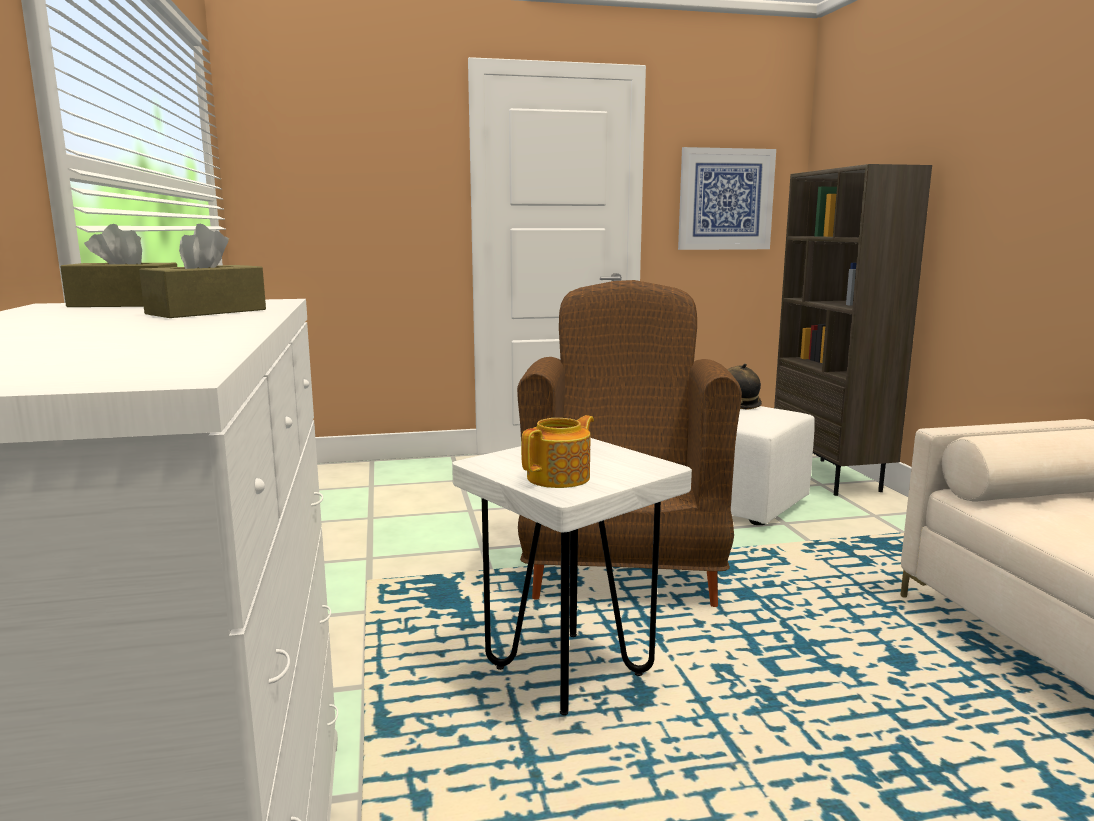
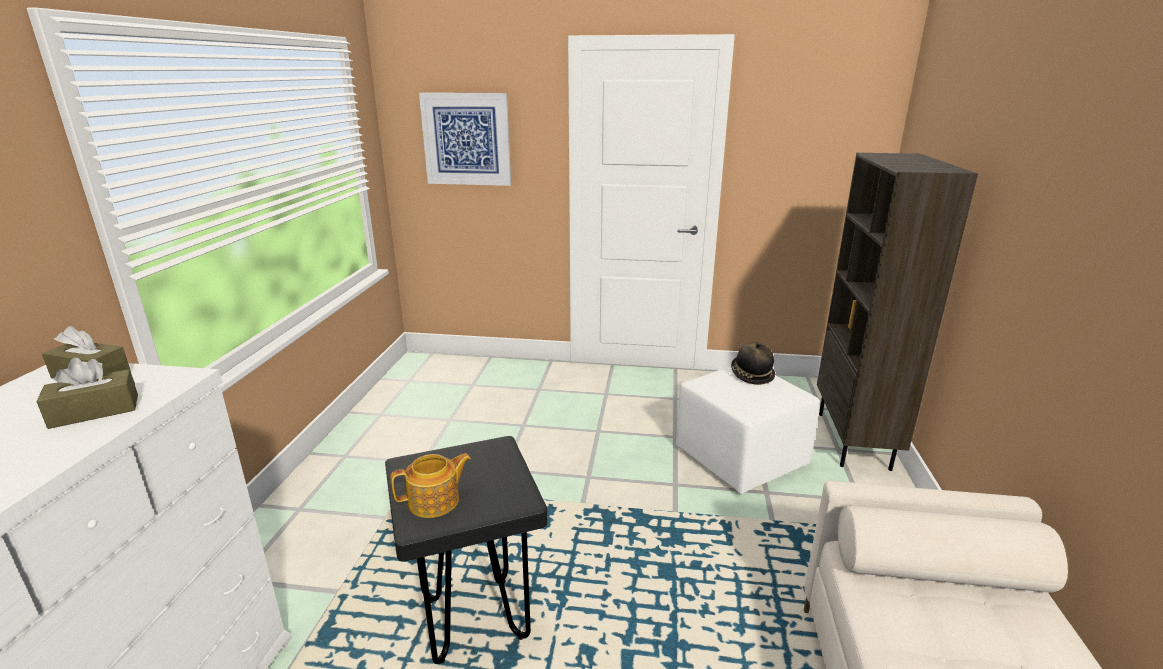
camera: 20 degrees right, 10 degrees up
white stool [452,438,692,715] -> black stool [385,436,547,664]
brown armchair [517,280,742,607] -> none
picture [678,147,776,250] -> picture moved to [419,93,511,186]

